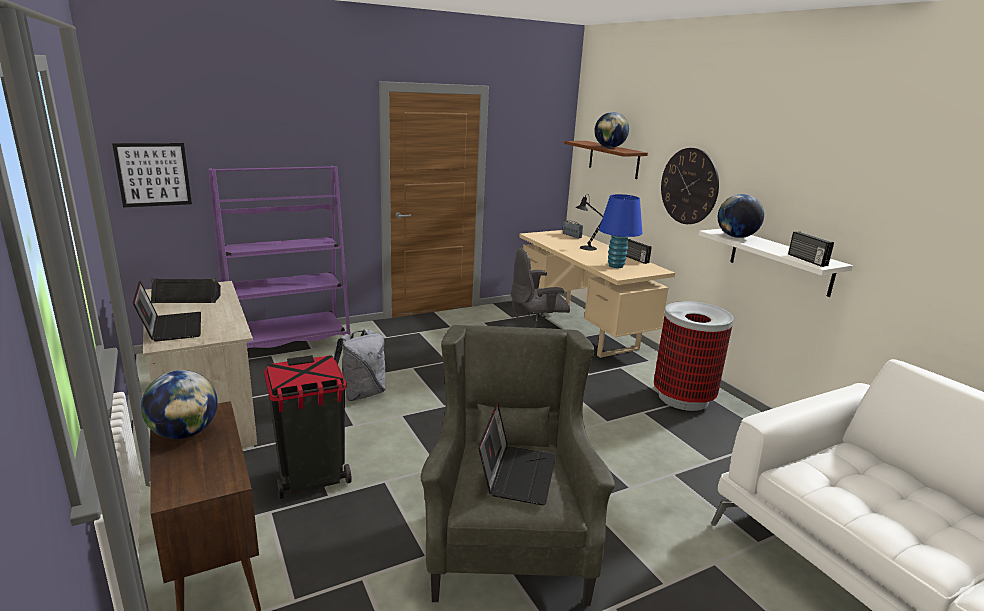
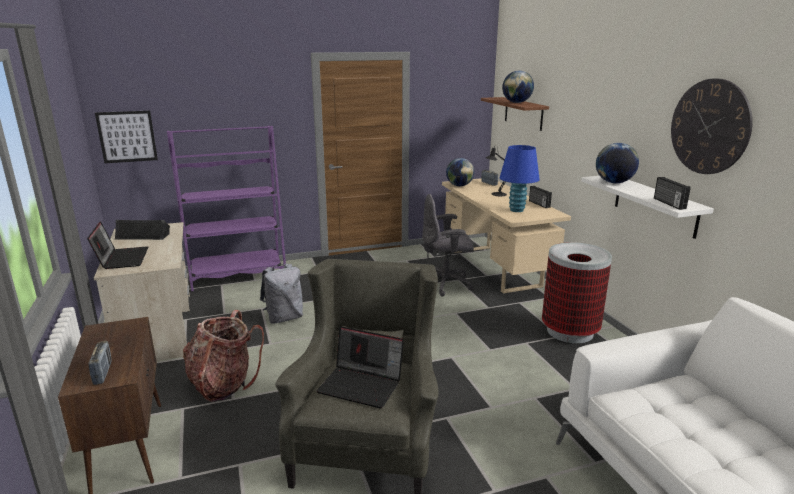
camera: 10 degrees right, 0 degrees up
globe [141,370,218,439] -> globe moved to [446,158,474,186]
black trash can [264,355,352,499] -> backpack [183,310,264,402]
laptop [478,403,556,505] -> laptop turned 90 degrees clockwise [317,326,404,409]
wall clock [661,148,719,224] -> wall clock moved to [671,78,753,174]
none -> radio [88,341,112,385]

